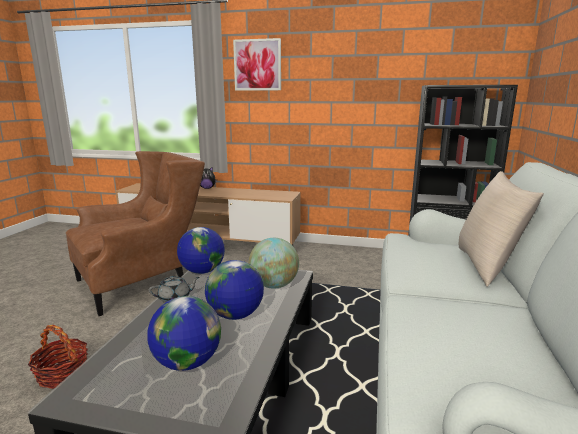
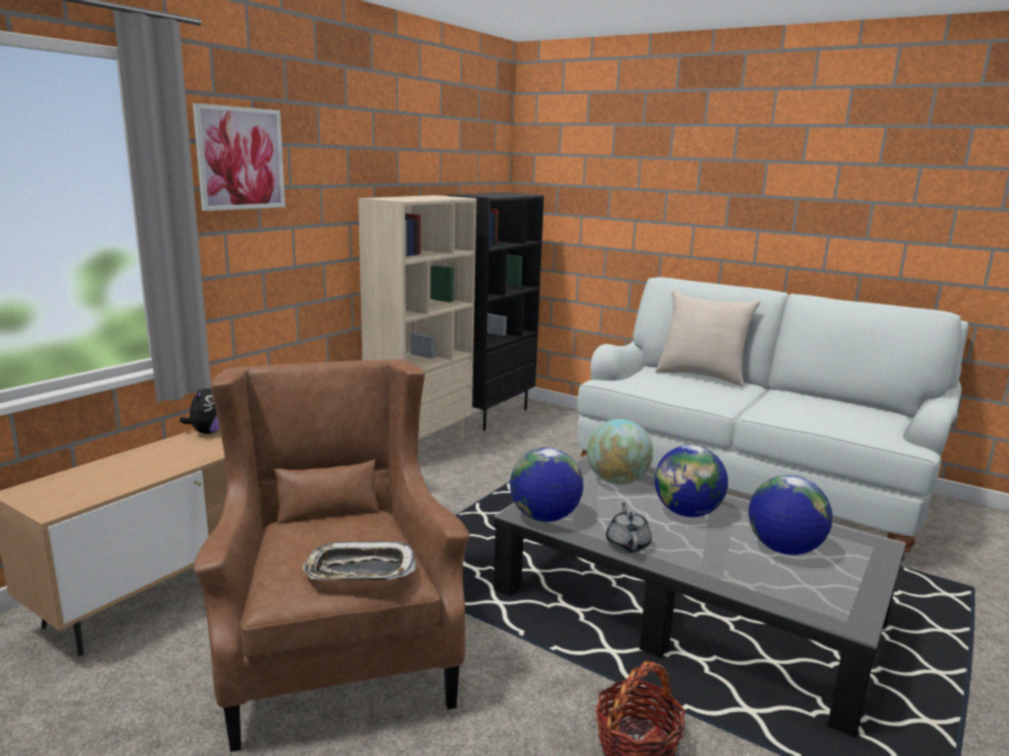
camera: 70 degrees left, 0 degrees up
none -> tray [303,541,417,580]
none -> beige bookcase [358,195,476,441]

